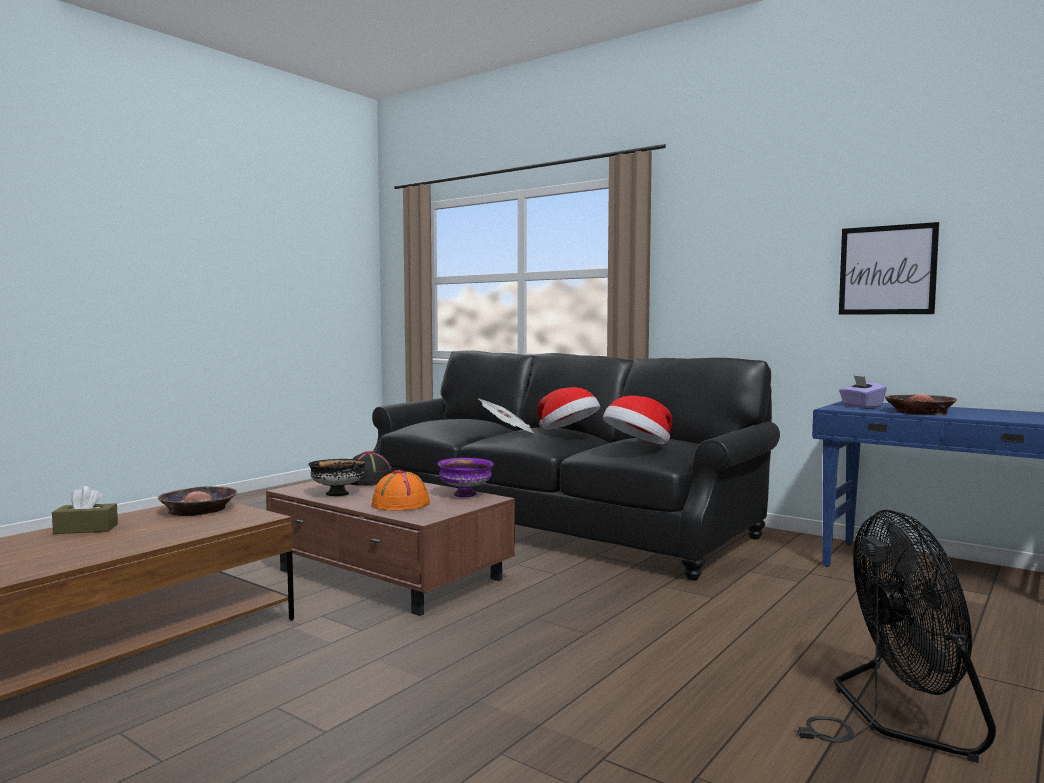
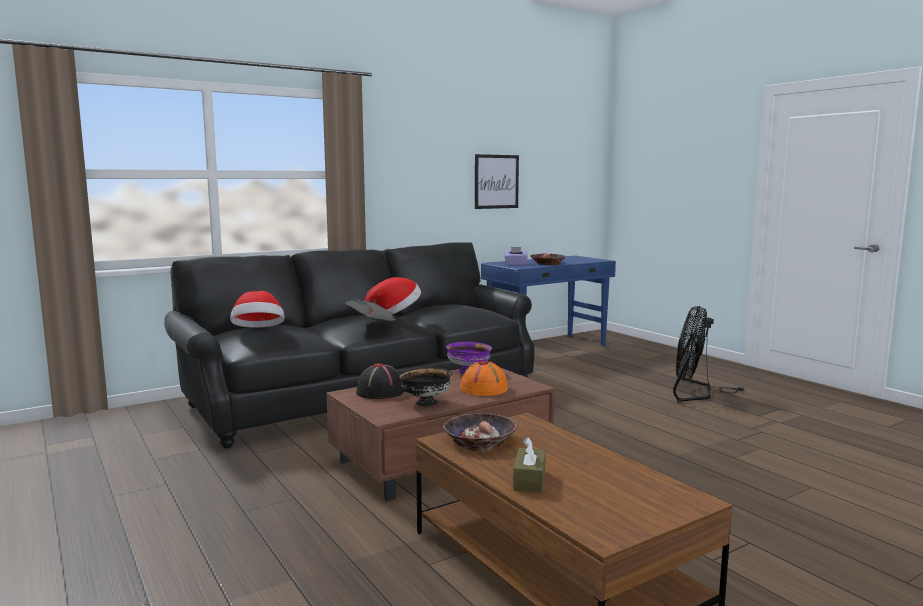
camera: 70 degrees left, 5 degrees up
hat [603,396,672,444] -> hat moved to [230,291,285,328]
black fan [795,510,996,763] -> black fan turned 90 degrees counterclockwise [673,305,746,403]

